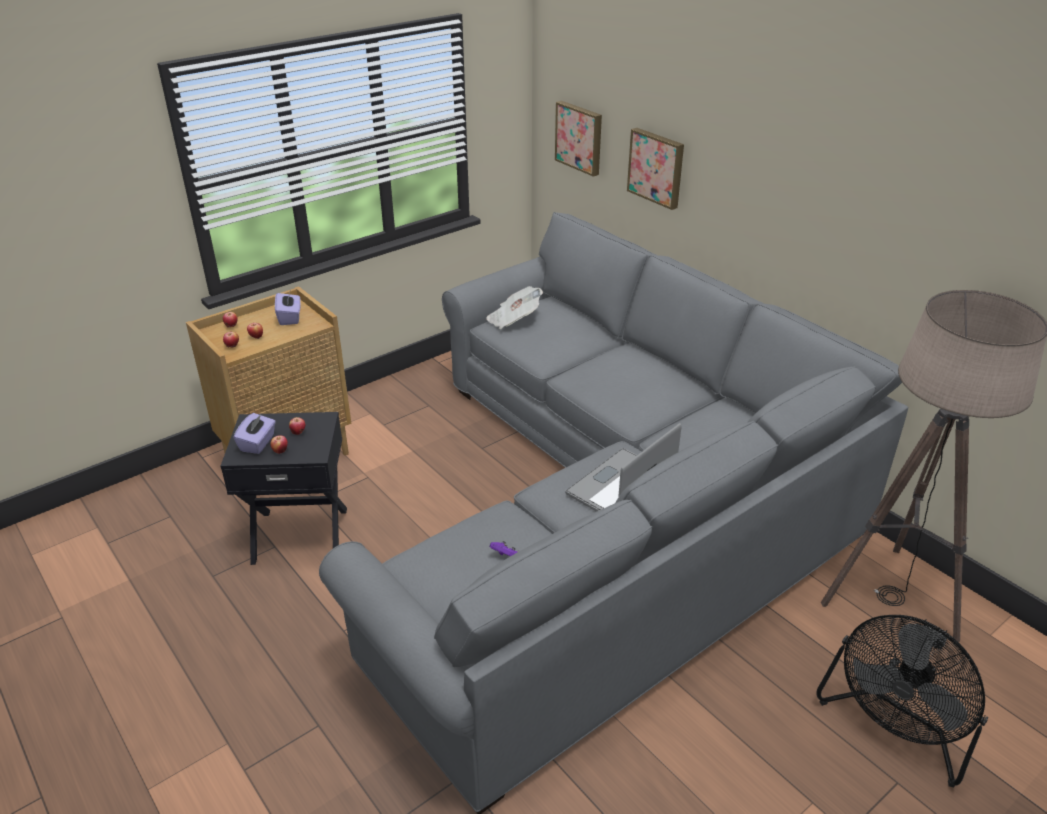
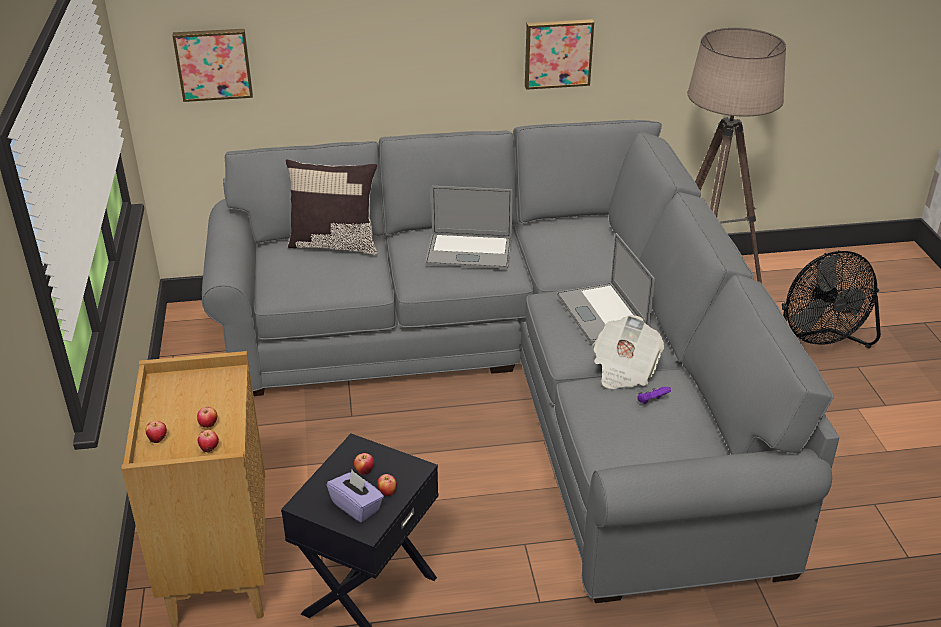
camera: 60 degrees left, 0 degrees up
purple tissue box [275,289,301,325] -> none
newspaper [486,286,543,329] -> newspaper moved to [593,315,664,389]
picture [627,128,684,210] -> picture moved to [525,19,594,90]
none -> pillow [286,159,377,255]
none -> laptop [426,186,513,269]

